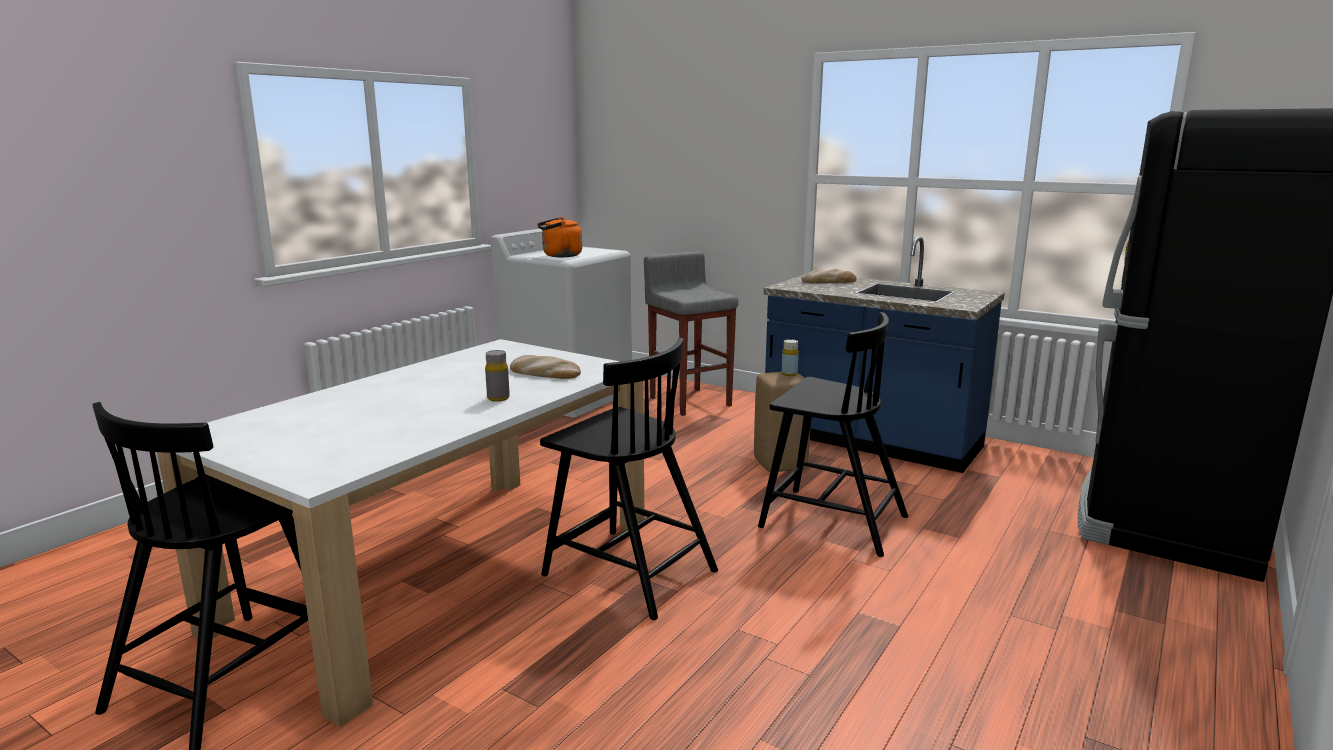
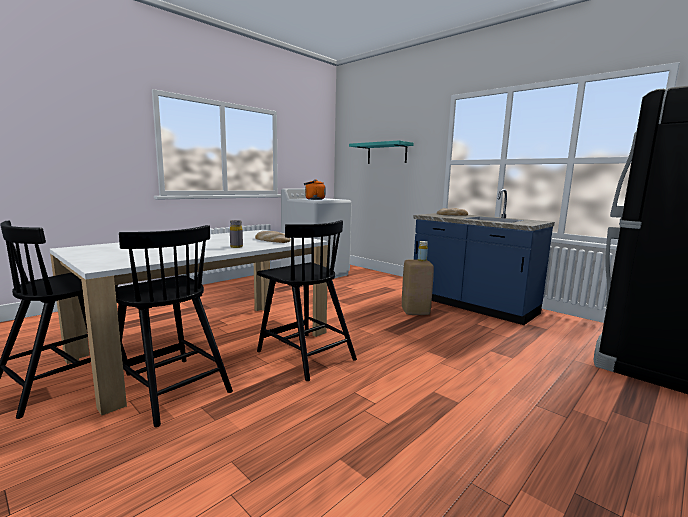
camera: 10 degrees right, 5 degrees down
grey stool [644,251,738,416] -> none
black chair [758,312,908,557] -> black chair moved to [115,225,233,427]
none -> turquoise shelf [349,140,414,164]

